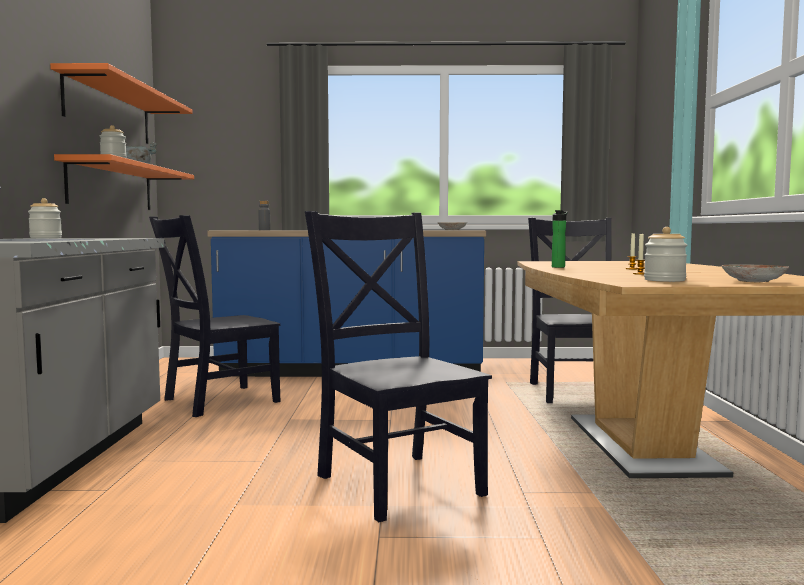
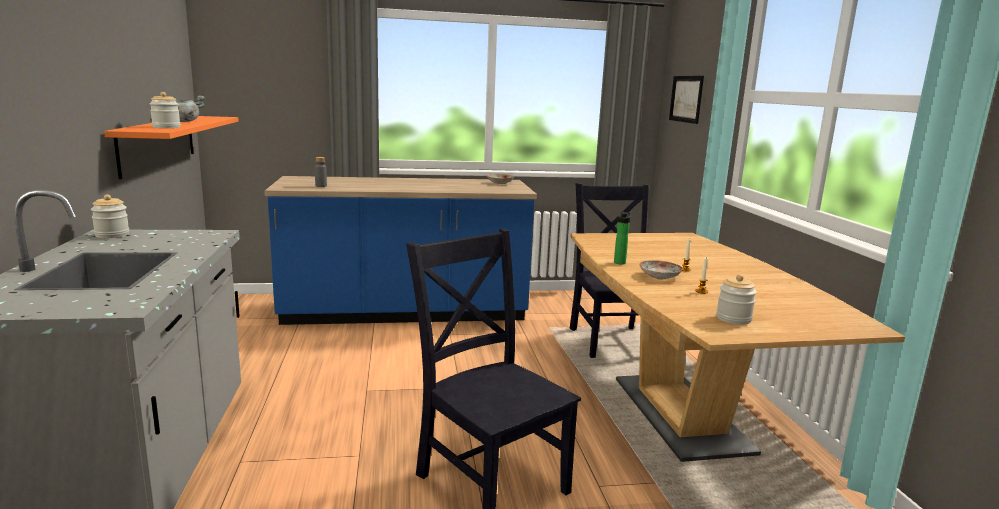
camera: 10 degrees left, 10 degrees up
orange shelf [50,63,193,144] -> none
black chair [149,215,281,417] -> none
plate [721,264,789,282] -> plate moved to [639,260,683,279]
none -> picture [669,76,704,124]

